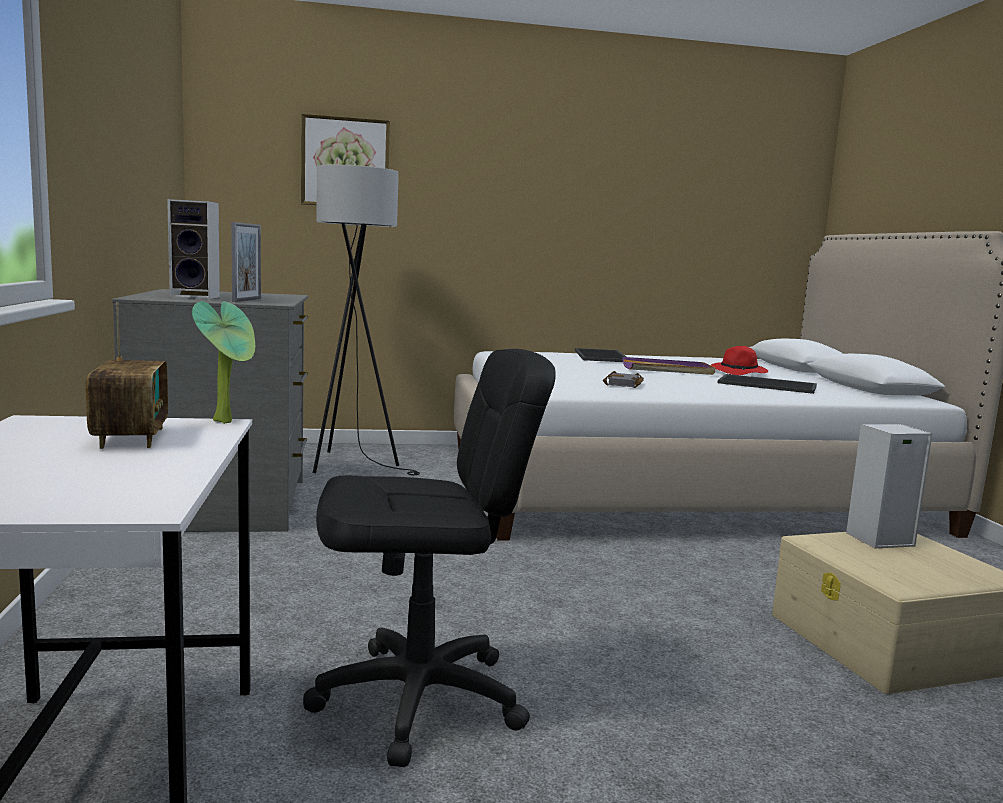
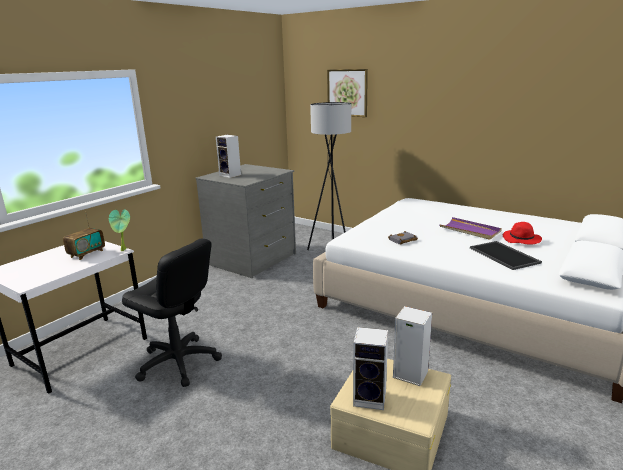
camera: 45 degrees right, 10 degrees up
picture frame [231,222,261,302] -> none
tray [575,348,626,362] -> none
none -> speaker [353,327,388,410]

